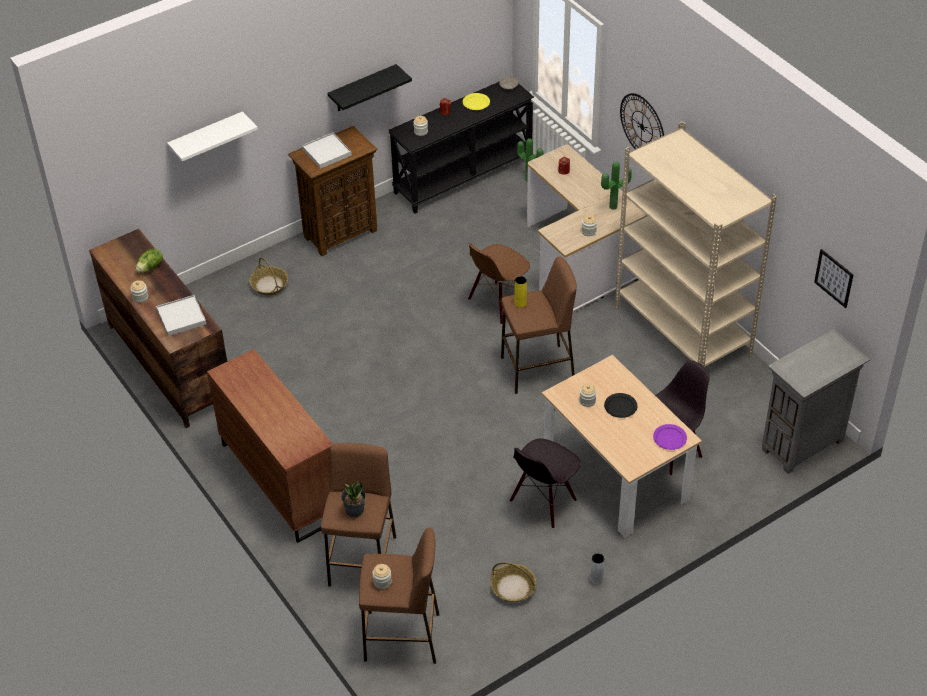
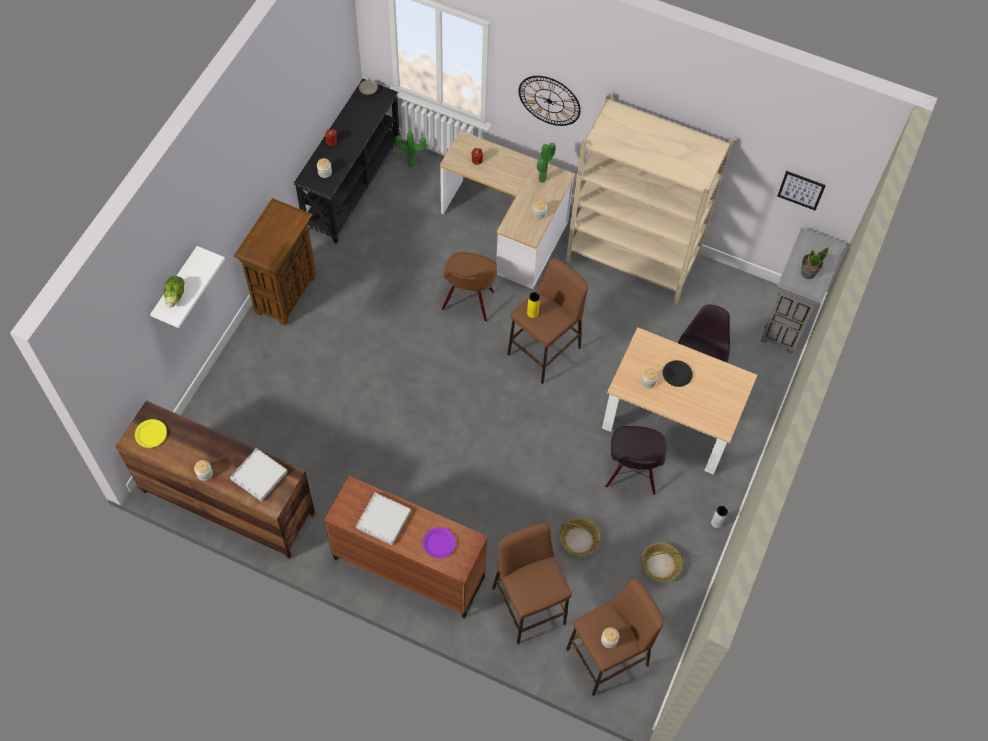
camera: 35 degrees left, 15 degrees up
lettuce [136,248,163,273] -> lettuce moved to [164,276,185,307]
basket [249,257,288,295] -> basket moved to [559,518,600,556]
white tray [302,133,352,169] -> white tray moved to [356,493,411,545]
black shelf [327,64,412,111] -> none
potted plant [341,481,366,517] -> potted plant moved to [801,247,829,279]
yellow plate [463,93,490,110] -> yellow plate moved to [135,419,167,448]
purple plate [653,424,687,450] -> purple plate moved to [423,527,456,558]

